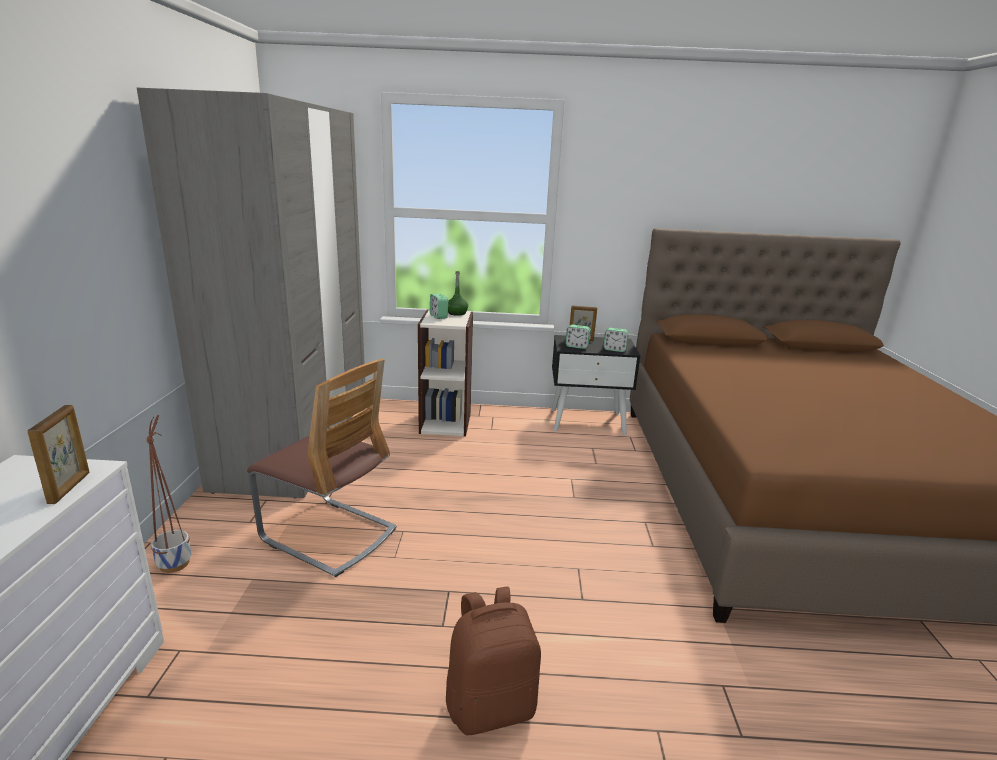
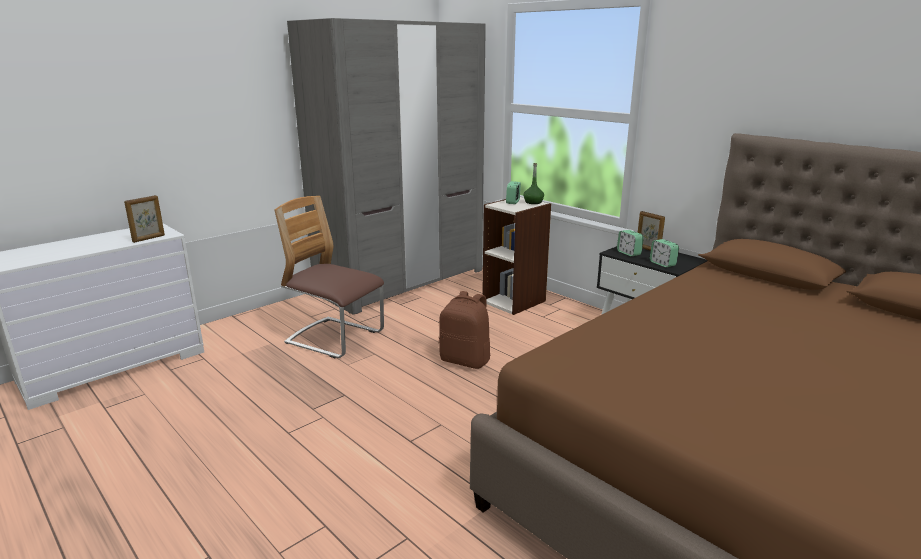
camera: 45 degrees right, 0 degrees up
planter [146,415,192,573] -> none
chair [247,358,397,577] -> chair turned 135 degrees clockwise [275,196,384,358]
brown backpack [446,587,541,735] -> brown backpack moved to [439,291,491,369]

